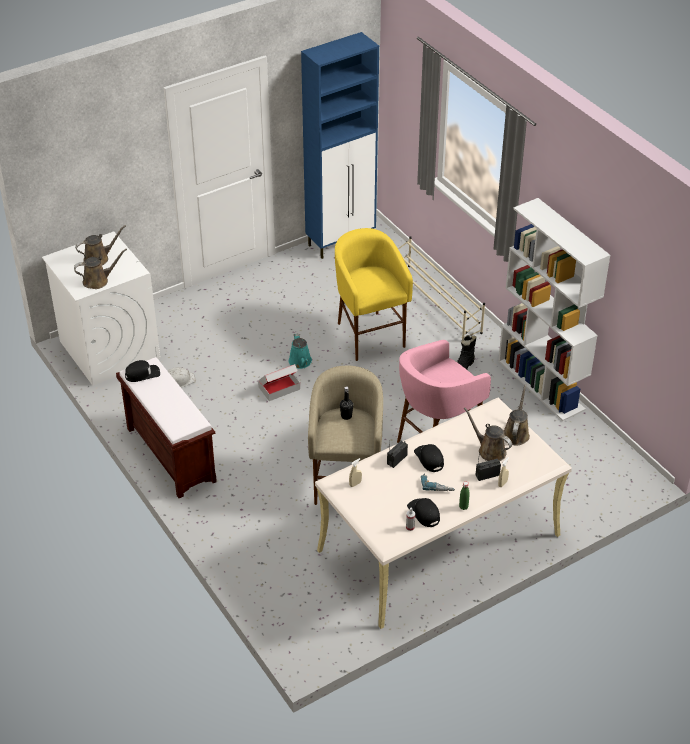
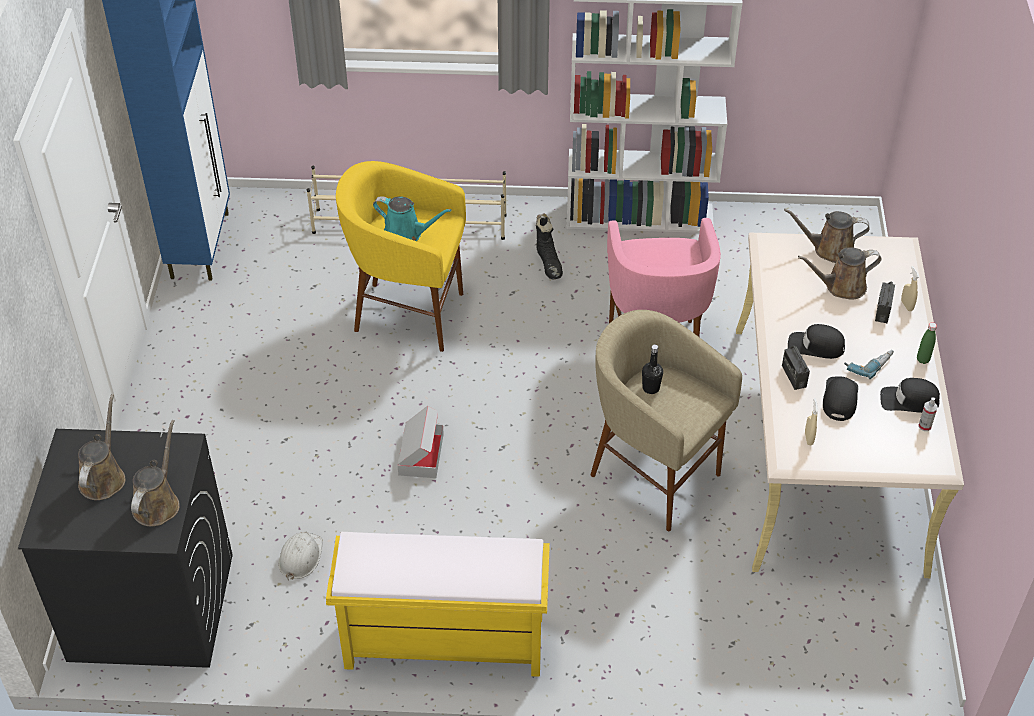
camera: 55 degrees left, 5 degrees up
white washing machine [42,232,160,386] -> black washing machine [18,429,232,668]
brown bench [116,357,217,498] -> yellow bench [326,532,550,677]
black cap [125,360,160,382] -> black cap moved to [823,376,858,421]
turquoise watering can [289,333,312,369] -> turquoise watering can moved to [373,196,452,241]
brown watering can [503,384,530,445] -> brown watering can turned 45 degrees counterclockwise [784,209,870,263]

